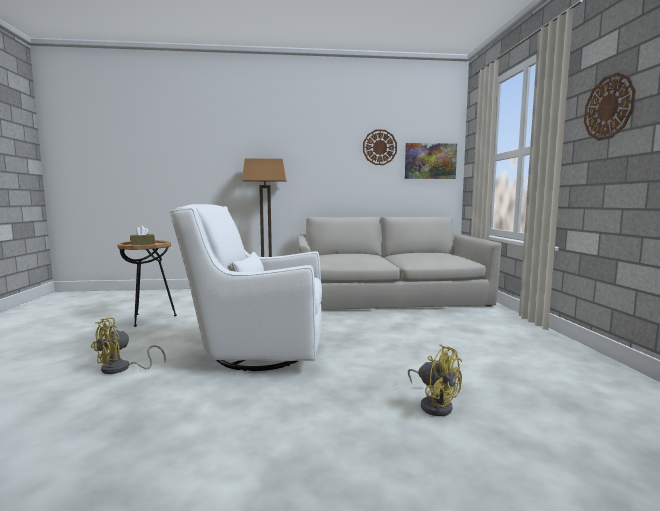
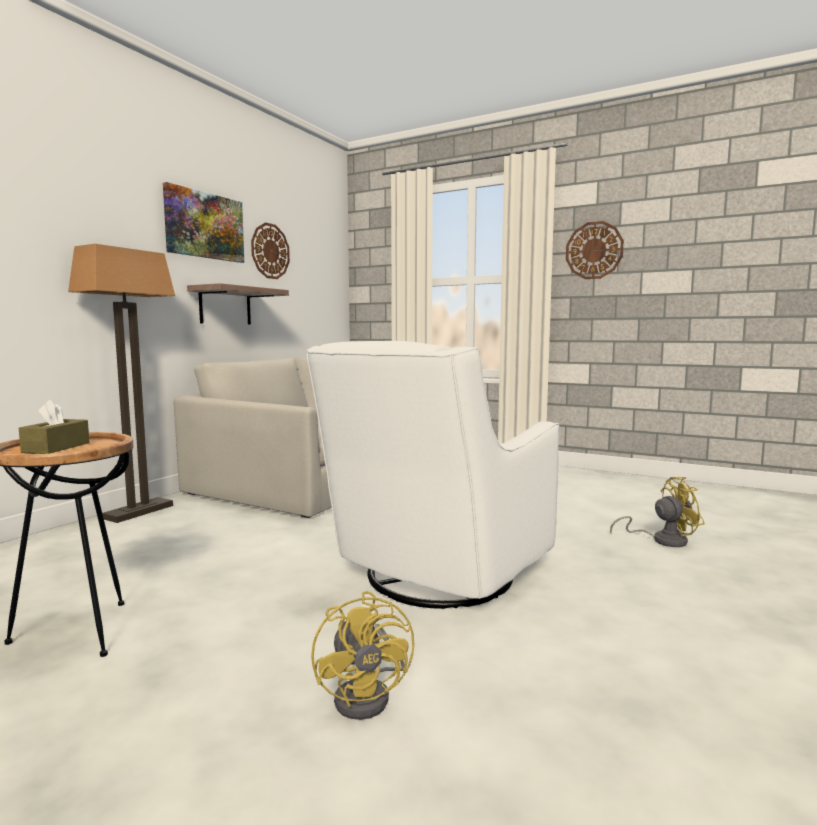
camera: 55 degrees left, 0 degrees up
picture [405,143,457,179] -> picture moved to [163,182,244,263]
none -> shelf [187,283,289,324]

